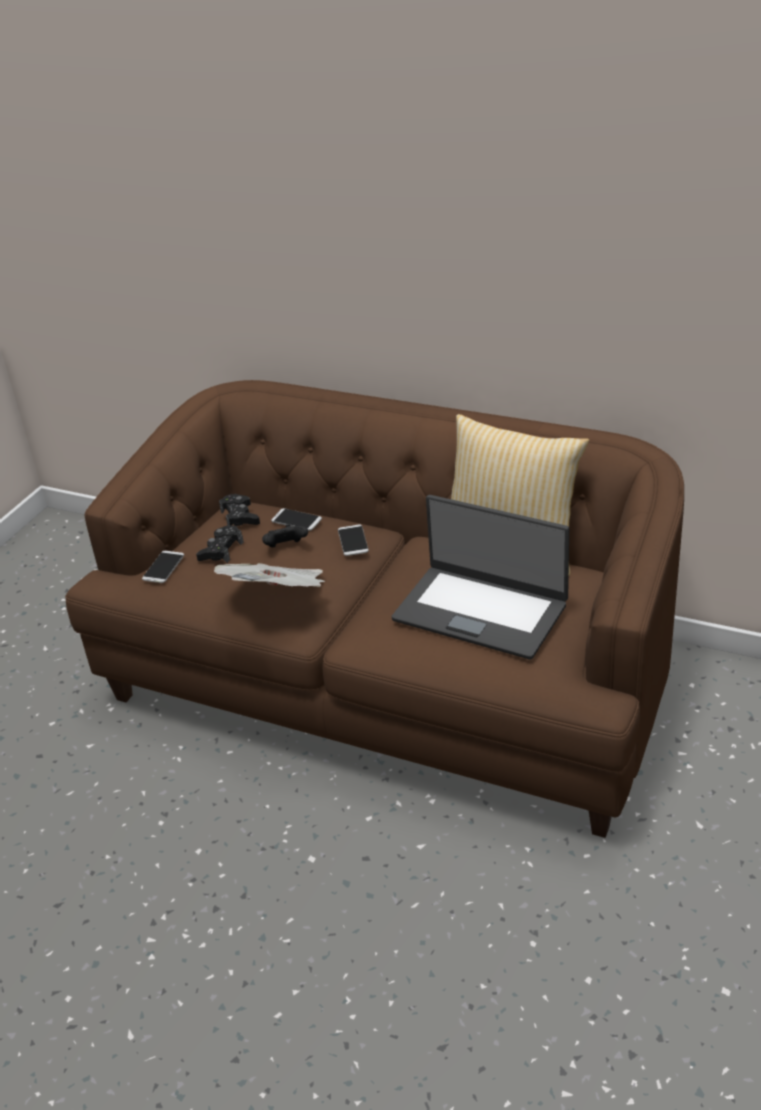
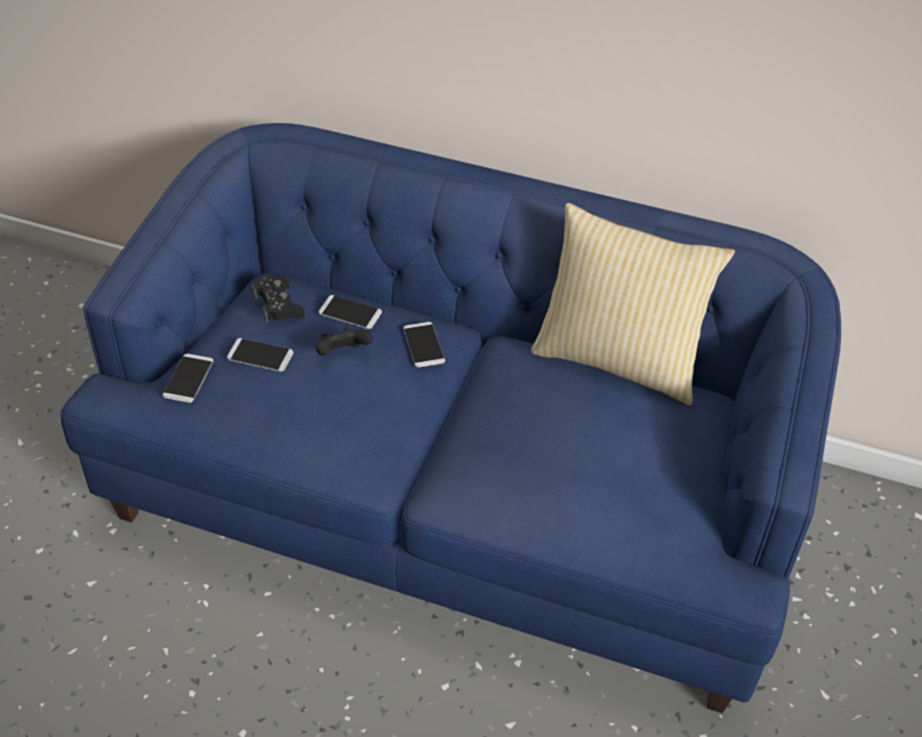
camera: 10 degrees left, 10 degrees up
brown sofa [65,380,684,838] -> blue sofa [60,123,841,713]
black game controller [196,525,244,563] -> phone [227,338,293,372]
newspaper [214,563,324,587] -> none
laptop [392,495,569,660] -> none

